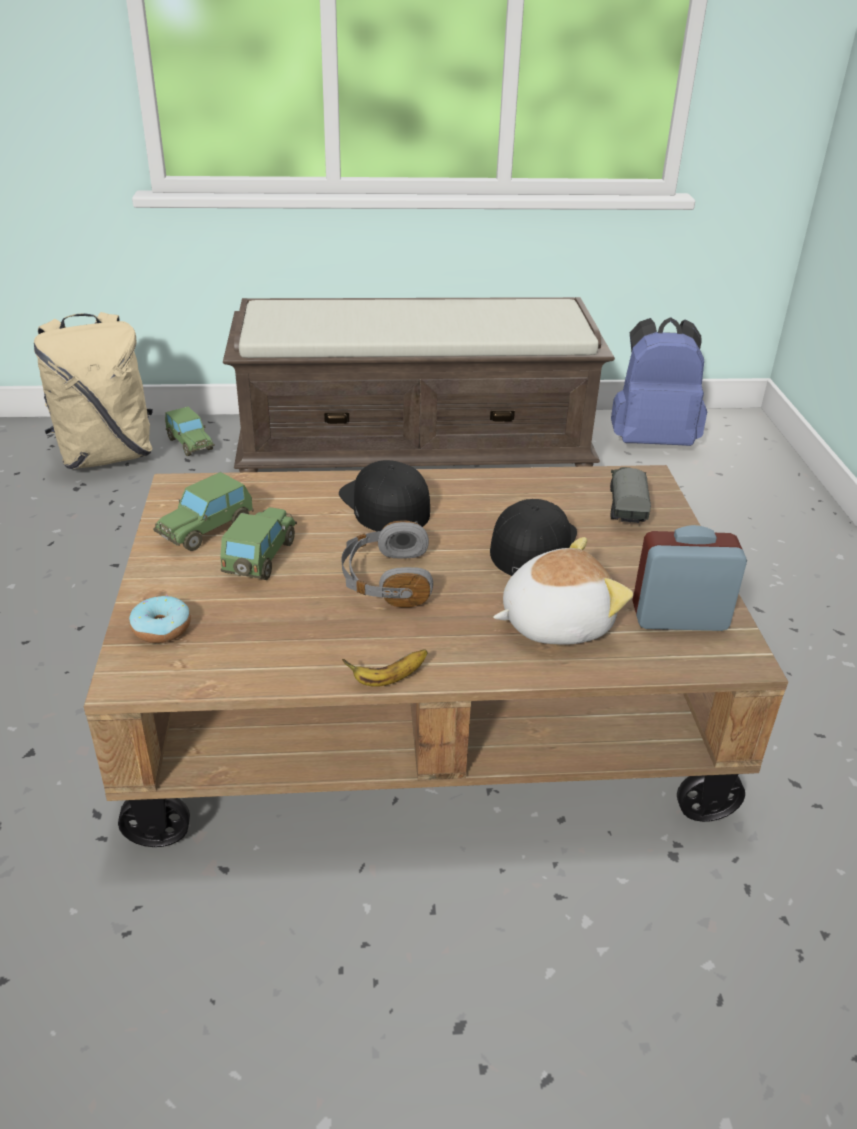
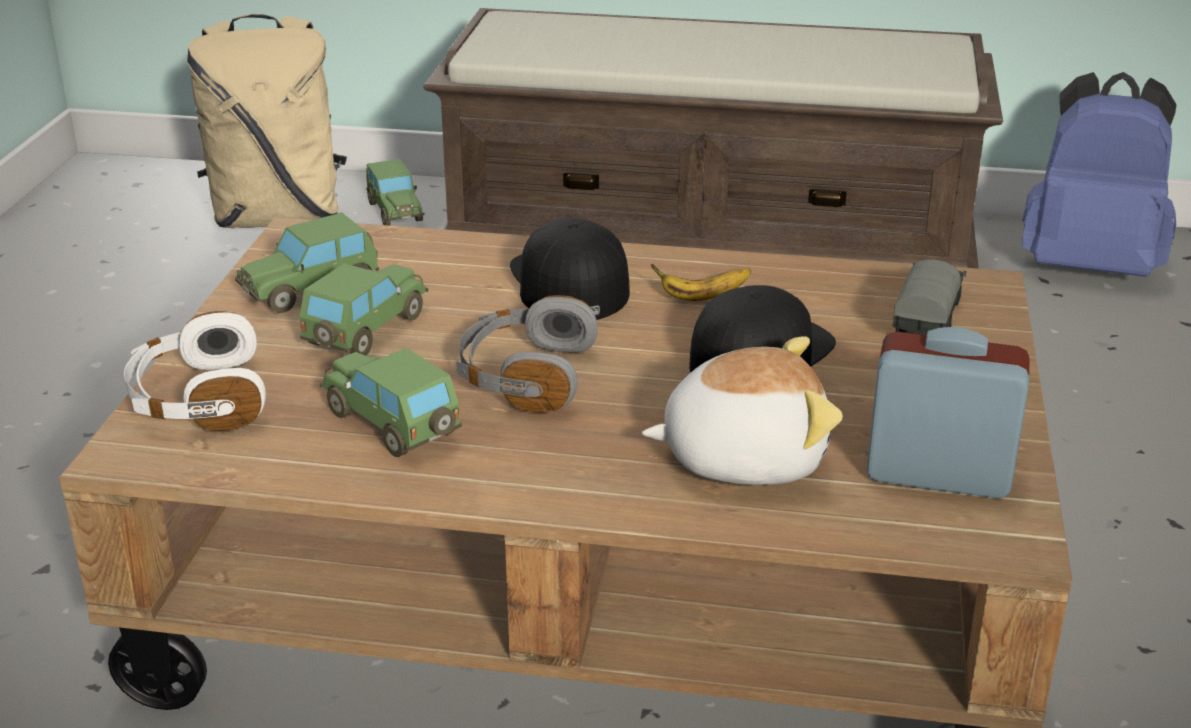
camera: 15 degrees right, 5 degrees down
donut [129,595,191,643] -> white headphones [124,311,266,431]
banana [342,649,427,687] -> banana moved to [651,264,751,301]
none -> toy car [320,348,462,457]

